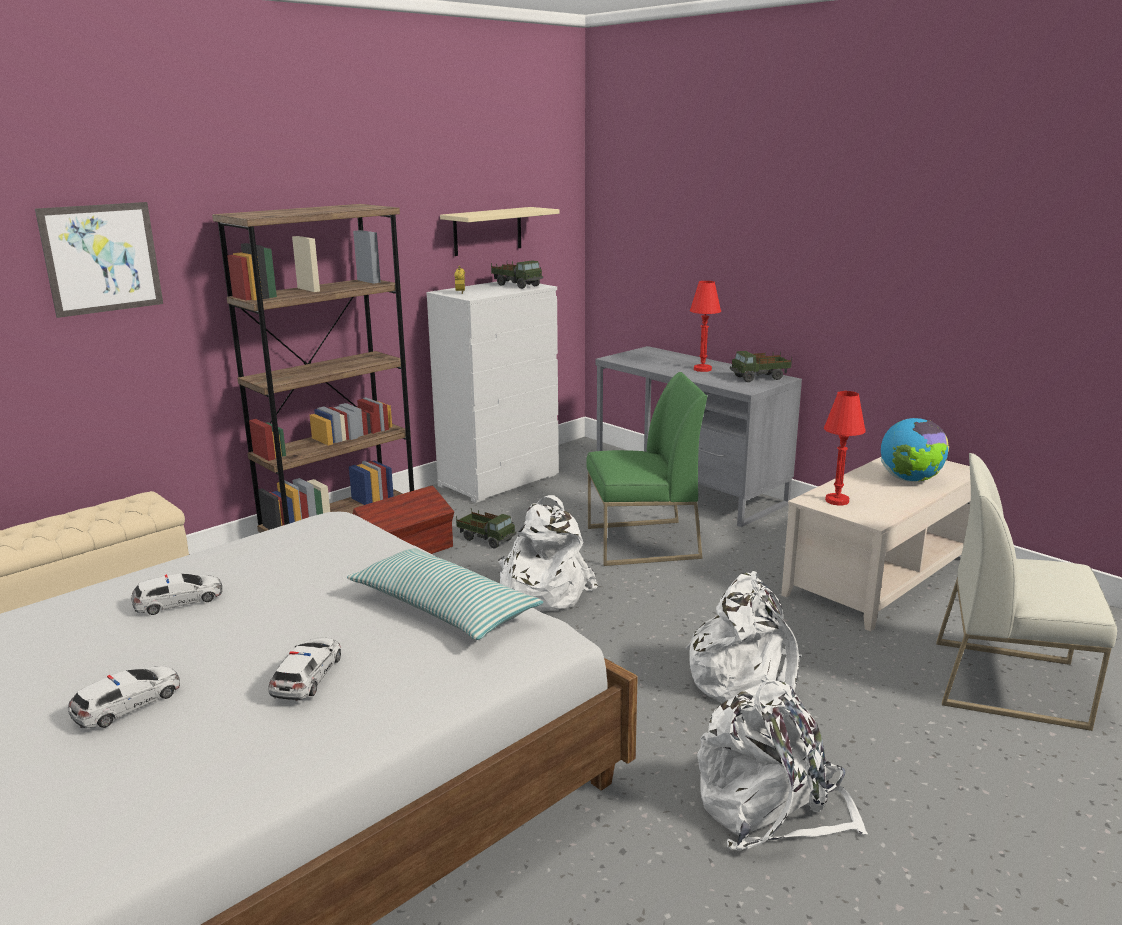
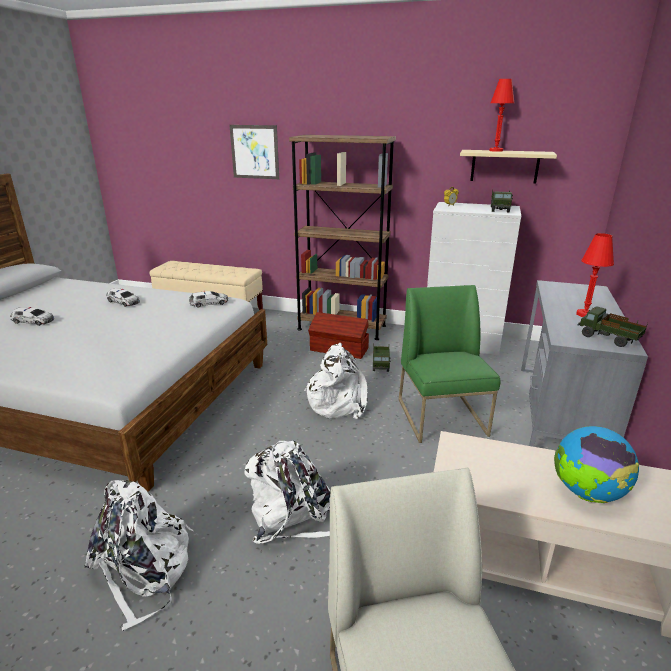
camera: 60 degrees right, 5 degrees up
toy car [268,638,341,701] -> toy car moved to [189,291,228,308]
pillow [347,548,543,640] -> none
green chair [586,372,707,566] -> green chair turned 150 degrees counterclockwise [399,285,501,443]
red table lamp [824,391,866,505] -> red table lamp moved to [489,79,515,152]

